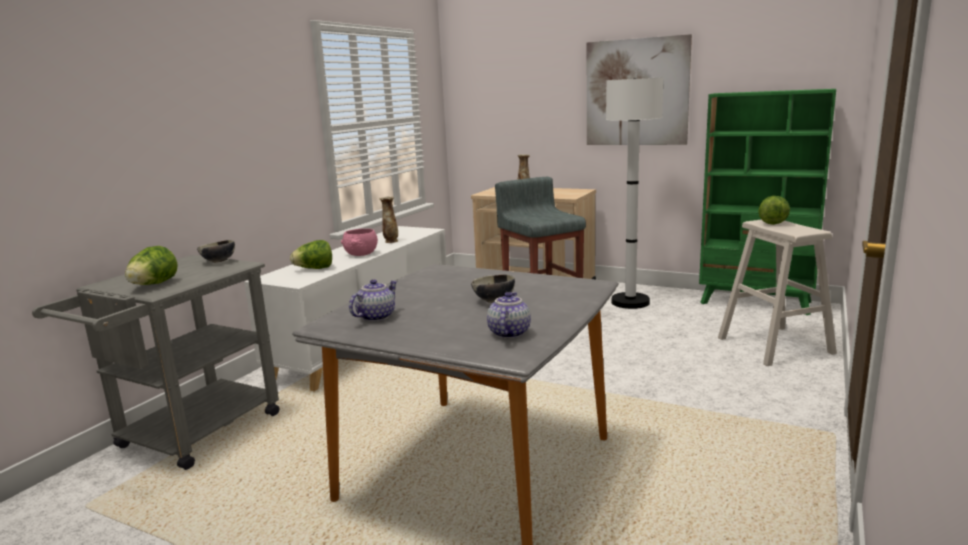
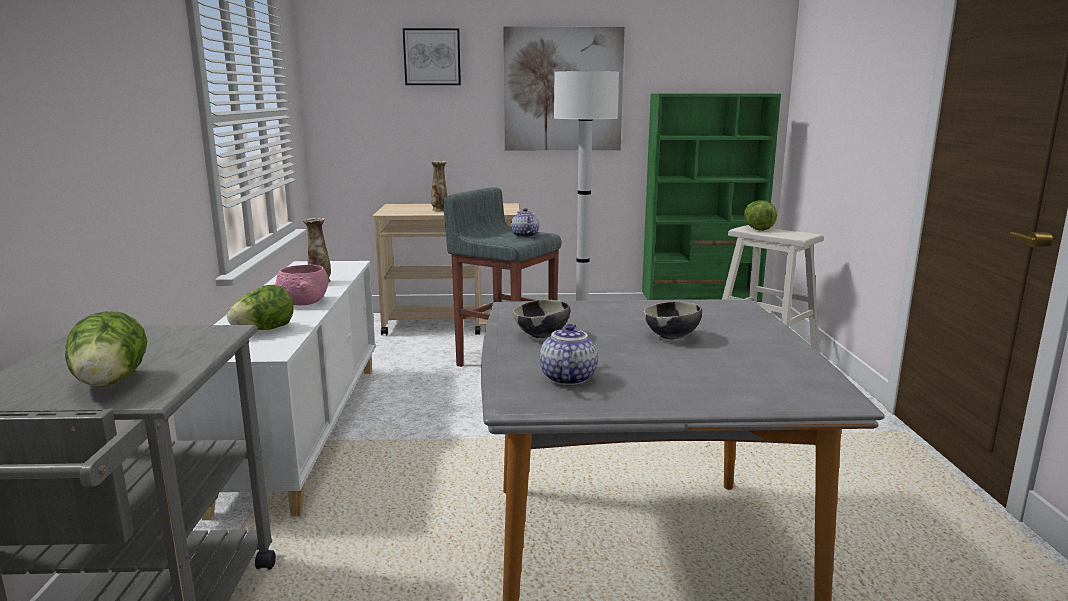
camera: 30 degrees left, 0 degrees up
bowl [197,240,235,263] -> bowl moved to [513,300,570,338]
teapot [487,292,531,338] -> teapot moved to [511,208,539,238]
none -> picture [403,28,461,85]

